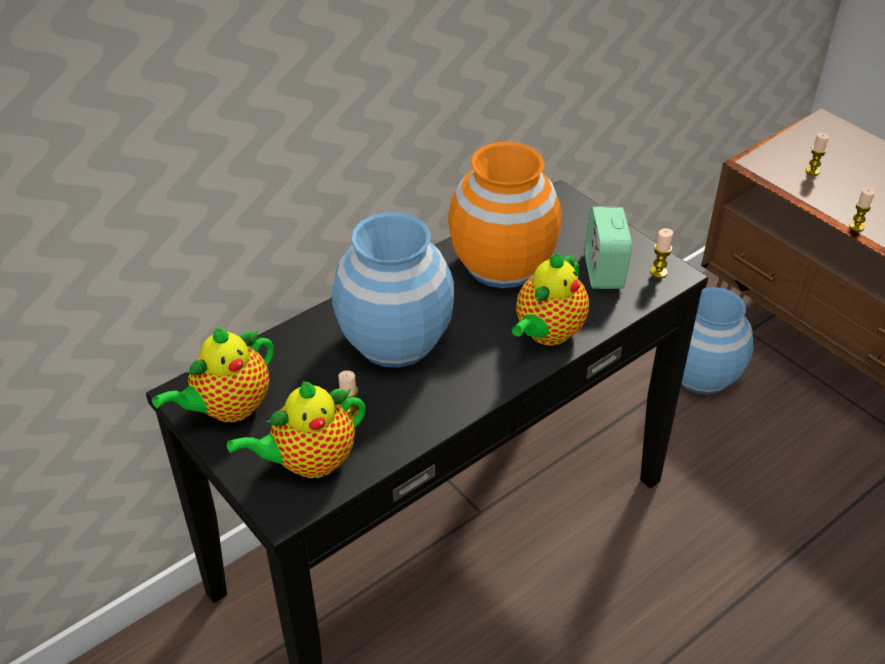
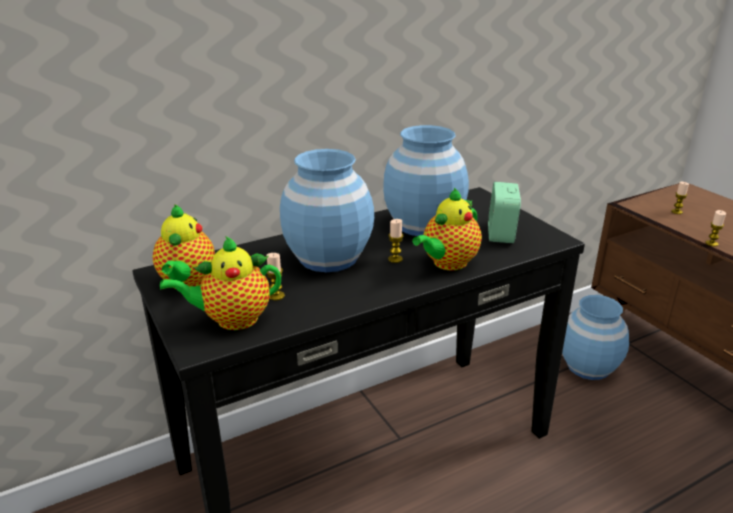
camera: 10 degrees right, 15 degrees down
teapot [152,327,274,422] -> teapot turned 60 degrees counterclockwise [153,205,215,289]
orange vase [448,141,562,288] -> blue vase [383,125,469,236]
candle [650,228,673,278] -> candle moved to [388,219,403,263]

